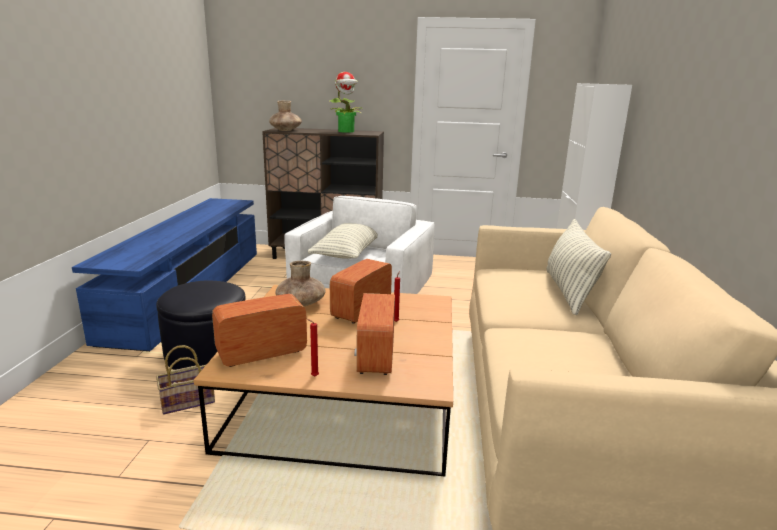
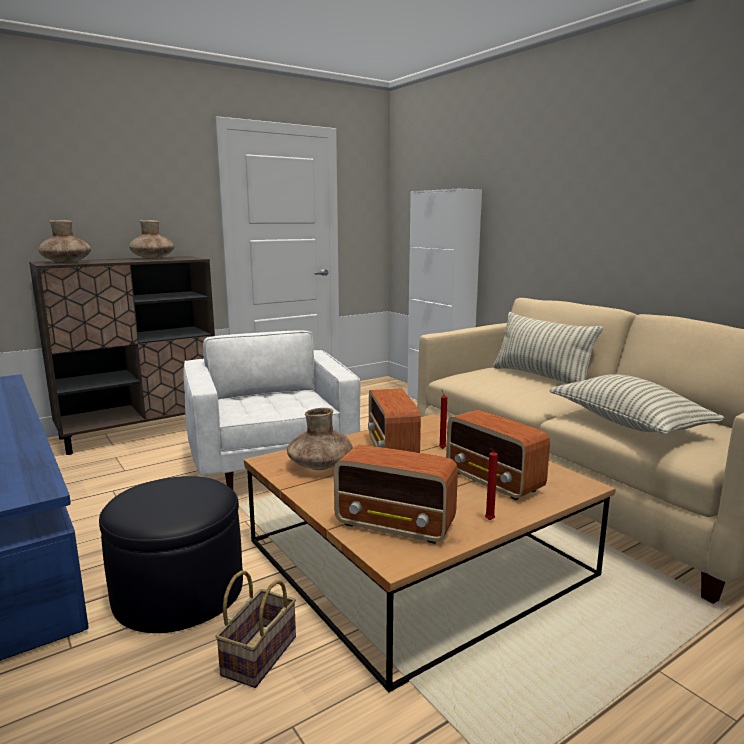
camera: 40 degrees left, 5 degrees down
radio [212,294,307,367] -> radio turned 90 degrees counterclockwise [334,445,458,544]
pillow [308,223,378,259] -> pillow moved to [550,374,724,435]
potted plant [330,72,362,133] -> brown vase [129,220,174,259]

